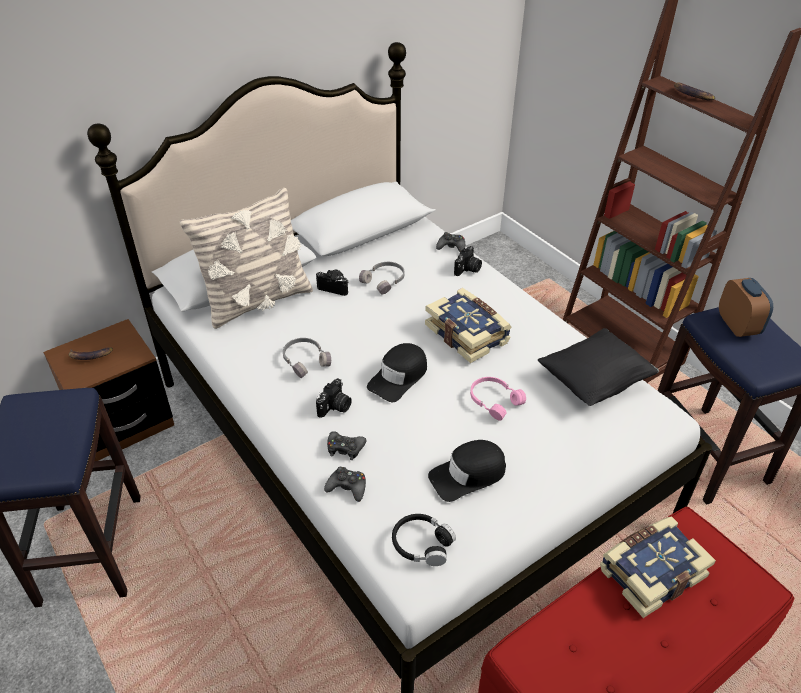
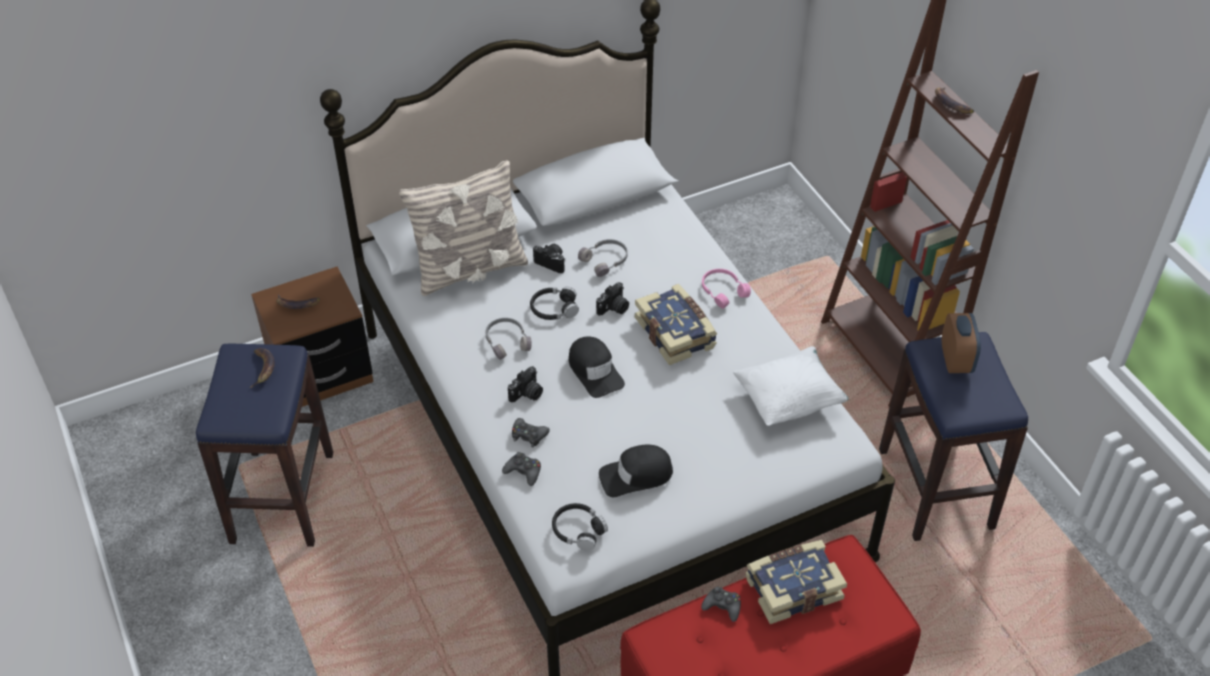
camera: 10 degrees right, 5 degrees up
black cap [367,343,427,402] -> black cap turned 75 degrees counterclockwise [569,336,625,398]
black game controller [436,232,465,252] -> black game controller moved to [701,587,741,622]
camera [454,246,482,276] -> camera moved to [596,282,629,316]
pink headphones [470,377,526,421] -> pink headphones moved to [702,269,751,309]
black pillow [538,328,659,406] -> white pillow [733,346,849,426]
none -> banana [249,348,275,388]
none -> black headphones [530,287,579,320]

